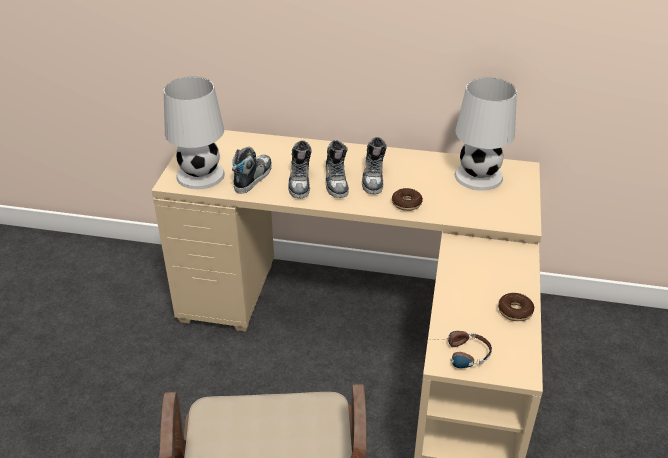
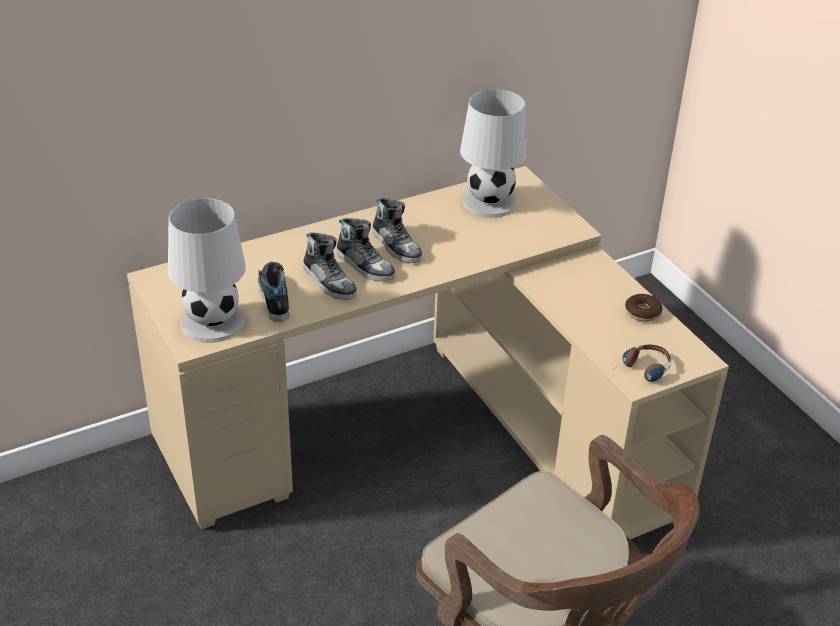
camera: 40 degrees left, 0 degrees up
donut [392,188,423,211] -> none

